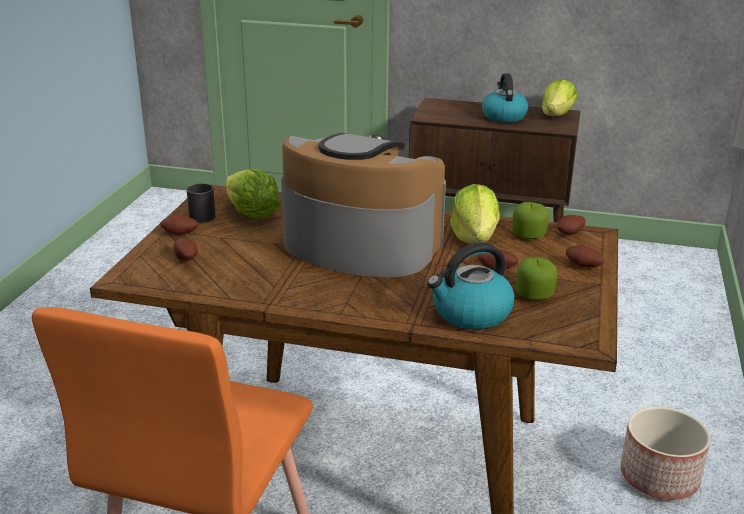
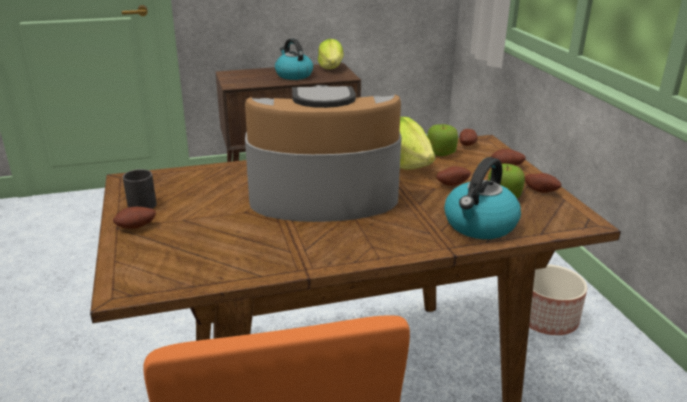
camera: 30 degrees left, 0 degrees up
potato [174,238,198,261] -> potato moved to [525,173,561,193]
lettuce [226,169,280,219] -> none

